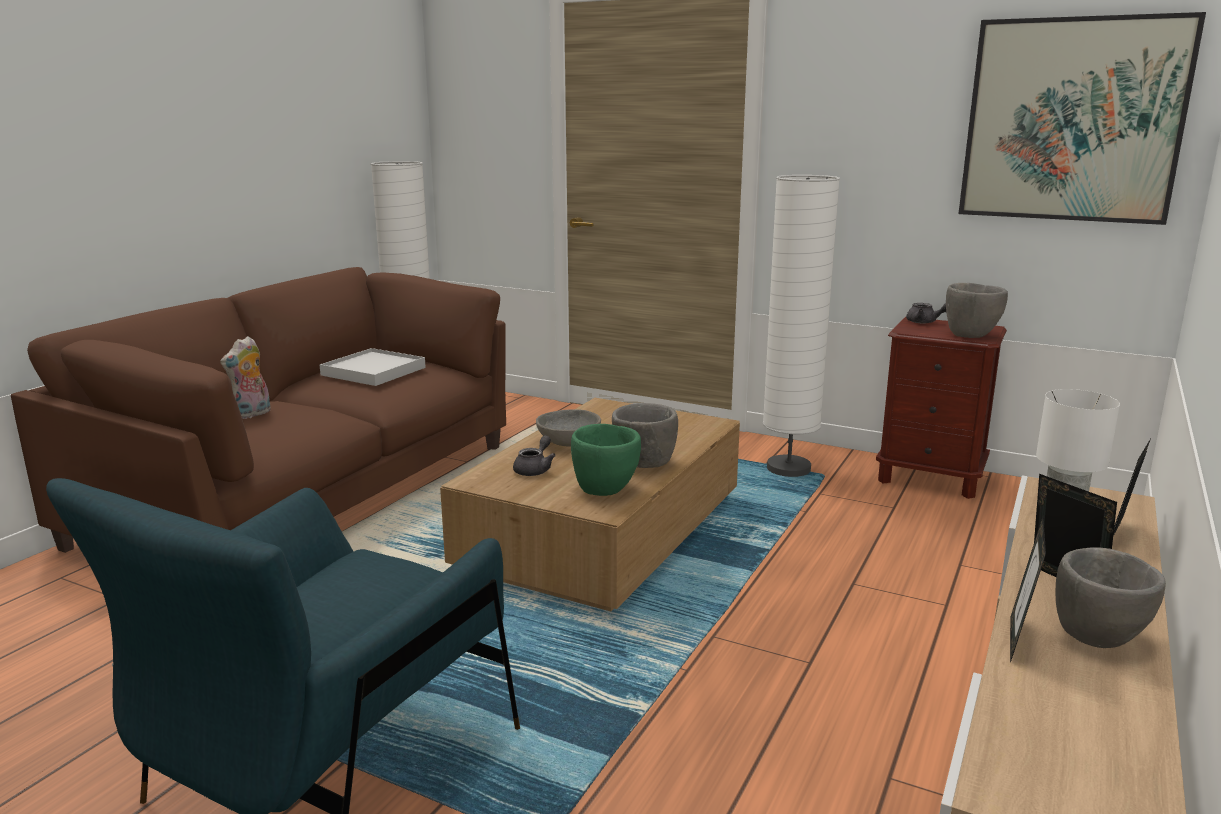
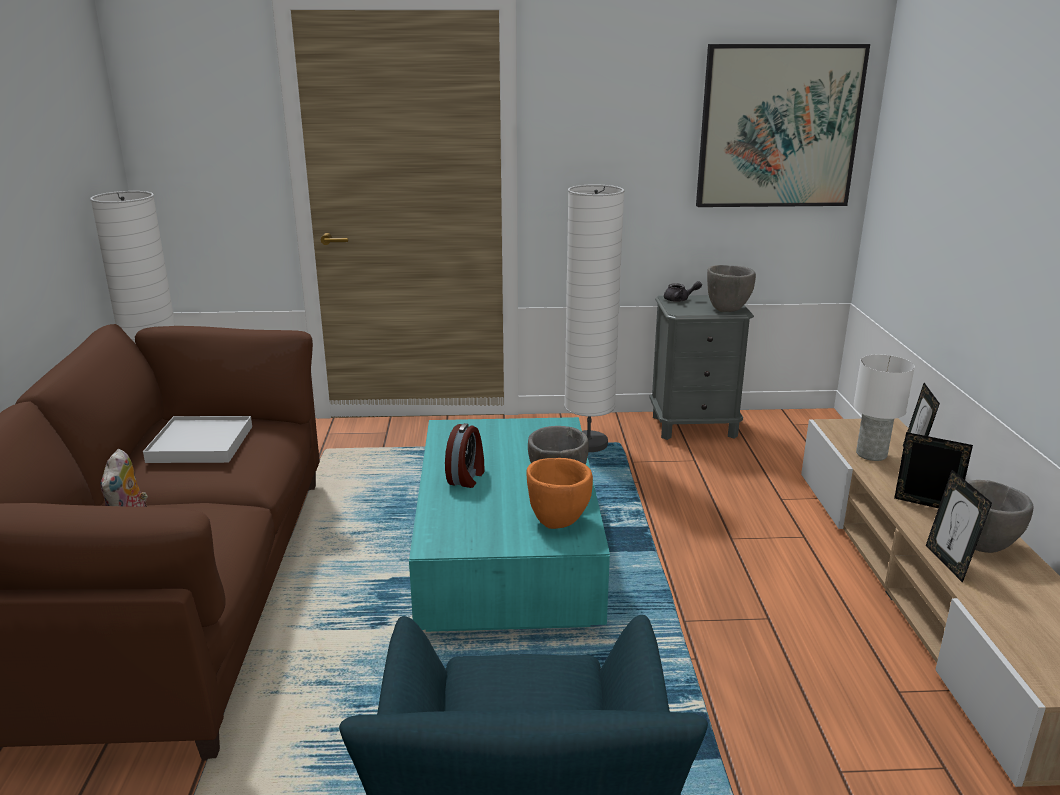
camera: 30 degrees left, 5 degrees up
brown coffee table [440,398,740,612] -> turquoise coffee table [409,417,610,632]
grey teapot [513,435,556,476] -> none
grey bowl [536,409,601,446] -> alarm clock [445,423,484,488]
green bowl [571,424,641,496] -> orange bowl [527,458,593,529]
brown nightstand [876,317,1007,499] -> grey nightstand [650,295,754,440]

